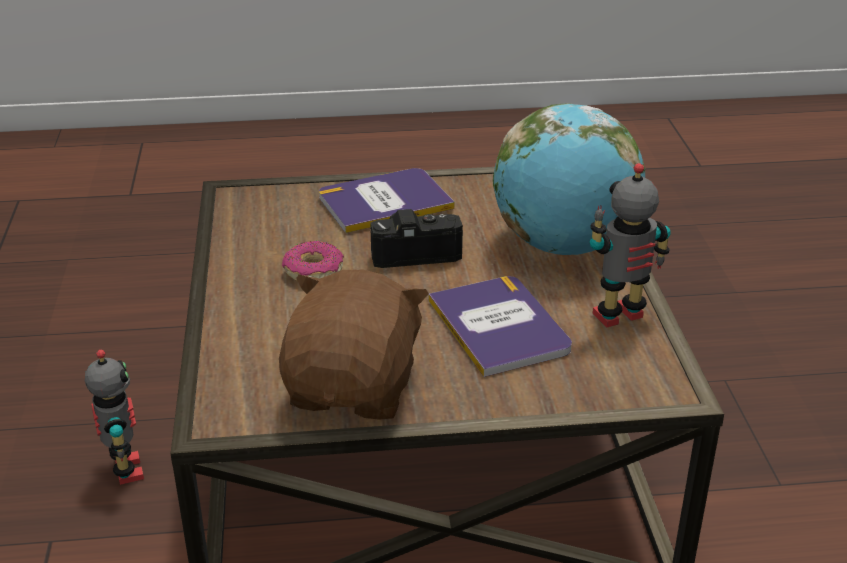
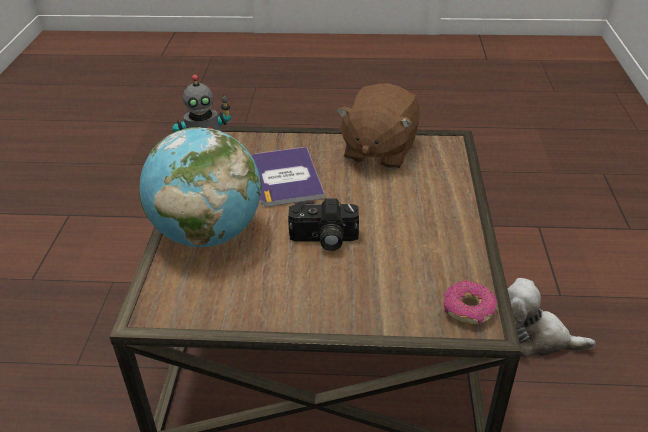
camera: 170 degrees left, 5 degrees up
toy robot [85,350,144,485] -> plush toy [507,278,596,358]
donut [282,241,344,282] -> donut moved to [444,281,497,324]
book [319,168,455,233] -> none

